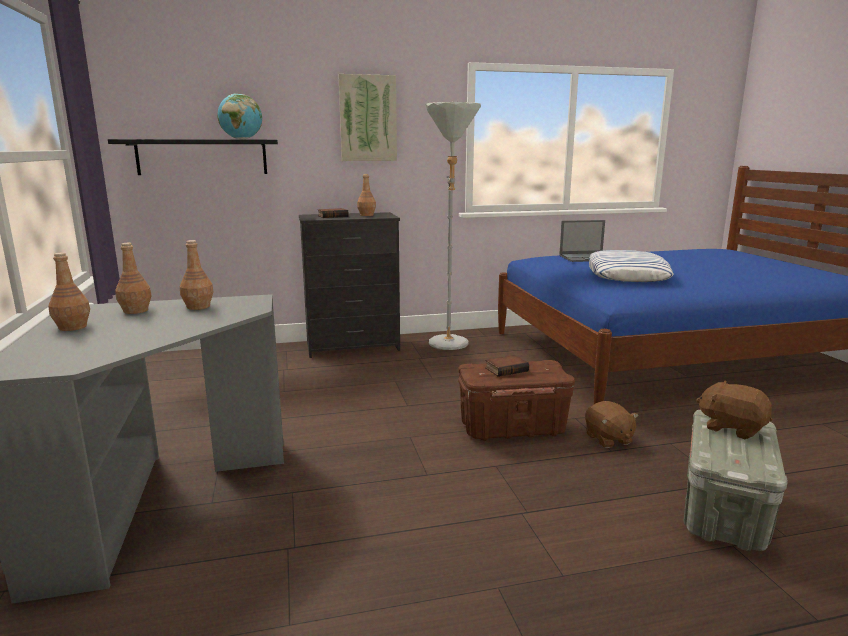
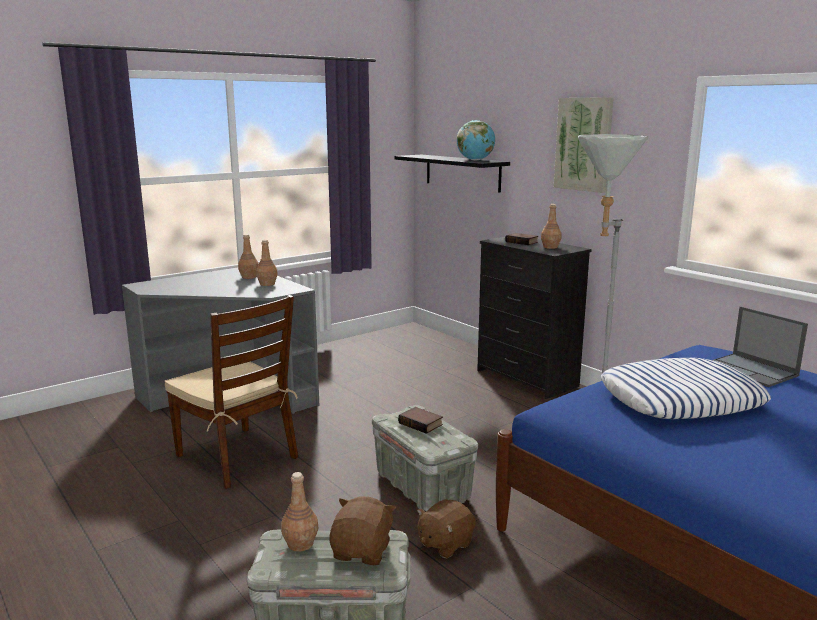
camera: 65 degrees right, 0 degrees up
brown bottle [48,252,90,331] -> brown bottle moved to [281,472,318,552]
brown storage box [458,360,575,441] -> grey storage box [372,405,478,511]
none -> brown chair [164,295,298,489]

